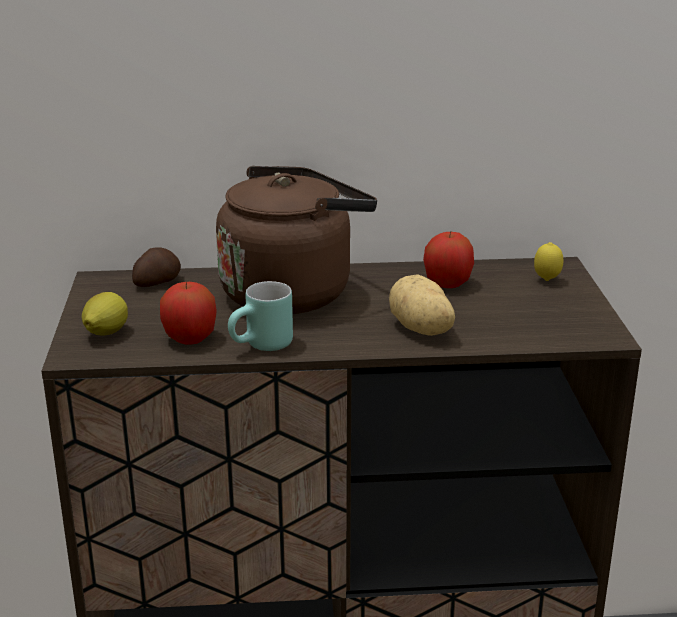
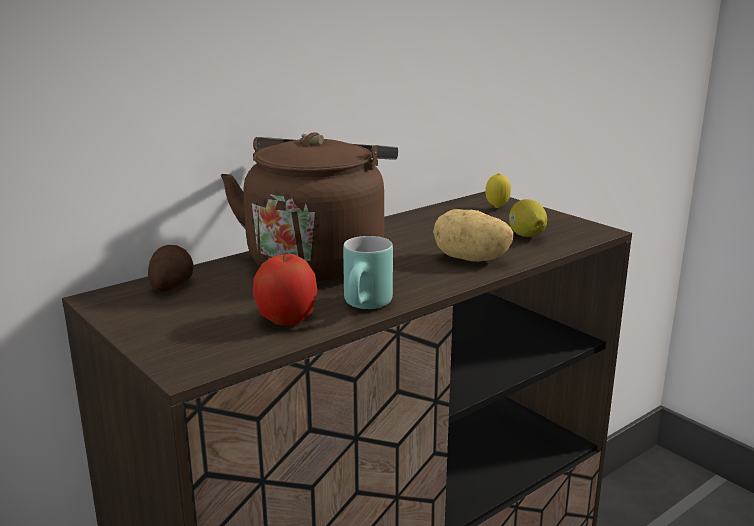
camera: 35 degrees left, 5 degrees down
lemon [82,292,128,336] -> lemon moved to [509,199,547,237]
apple [423,231,474,288] -> none

